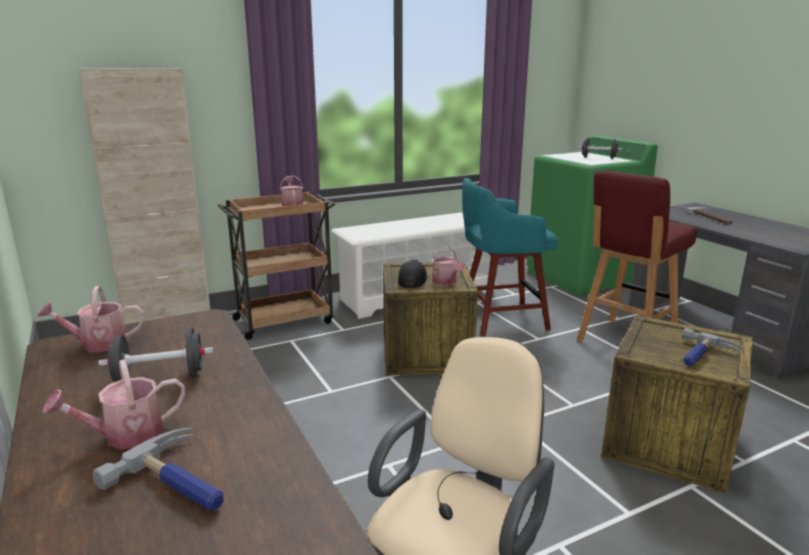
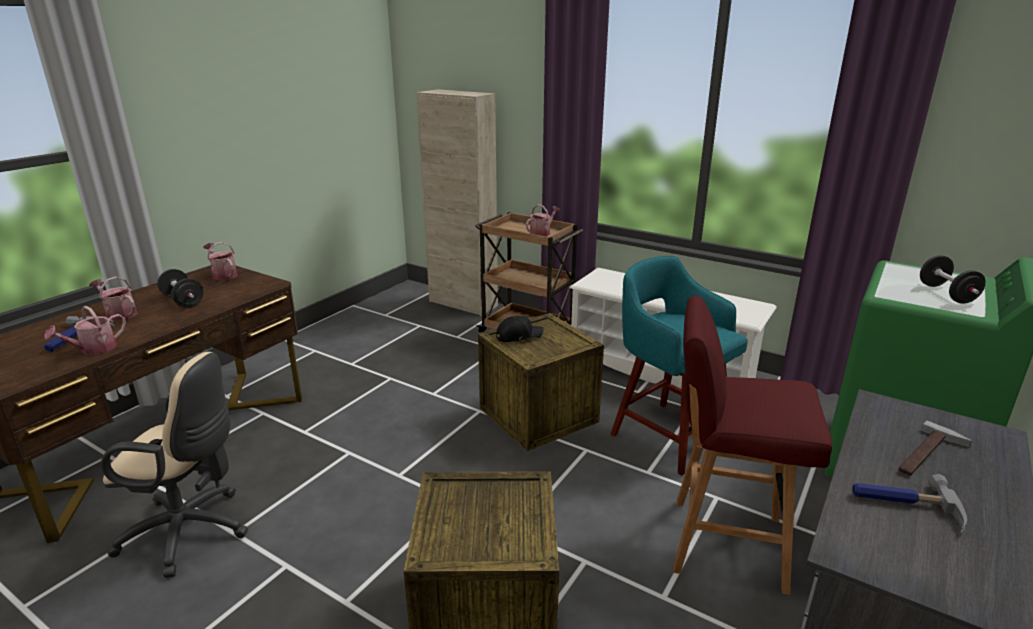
camera: 60 degrees right, 5 degrees up
watering can [432,247,464,285] -> watering can moved to [44,306,126,355]
hammer [682,328,742,366] -> hammer moved to [852,474,967,534]

